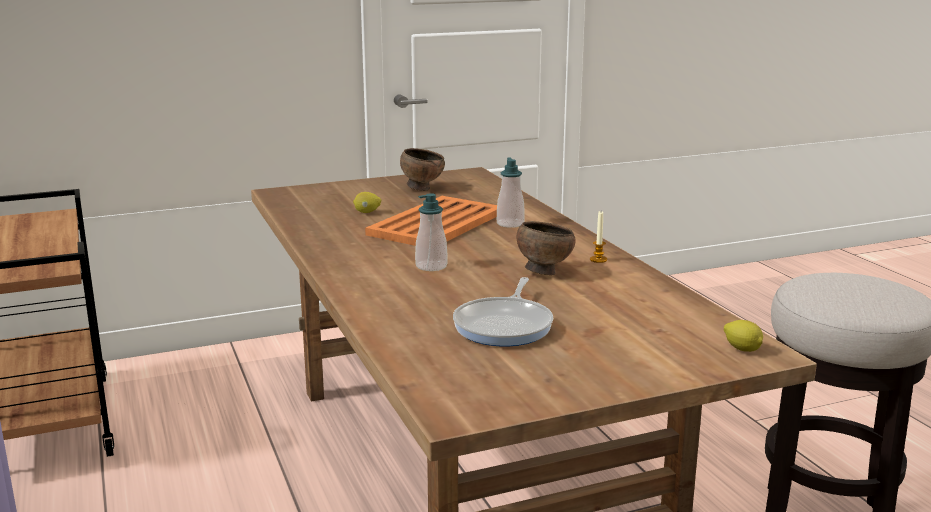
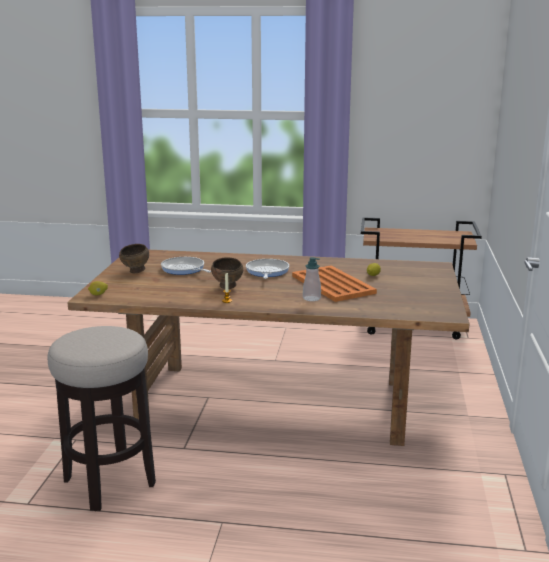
camera: 120 degrees right, 0 degrees up
brown bowl [400,148,445,191] -> brown bowl moved to [119,244,149,273]
soap dispenser [415,193,447,271] -> frying pan [246,259,289,279]

